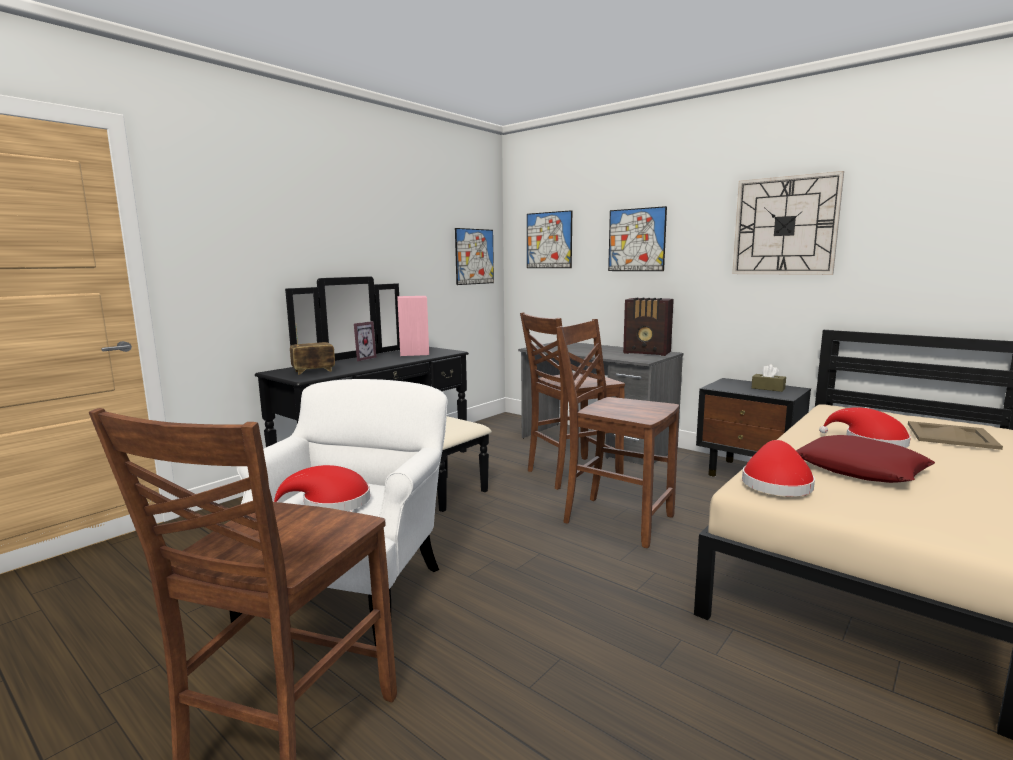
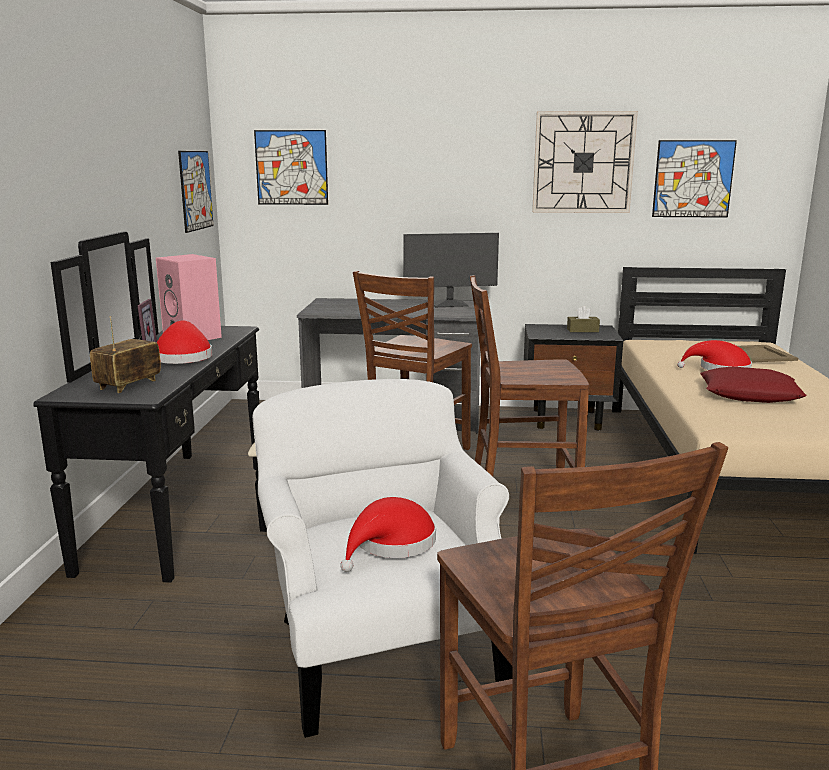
camera: 35 degrees left, 5 degrees up
picture [608,206,667,271] -> picture moved to [652,140,737,218]
radio [623,298,674,356] -> monitor [403,233,499,307]
red hat [742,440,815,496] -> red hat moved to [157,321,212,364]

